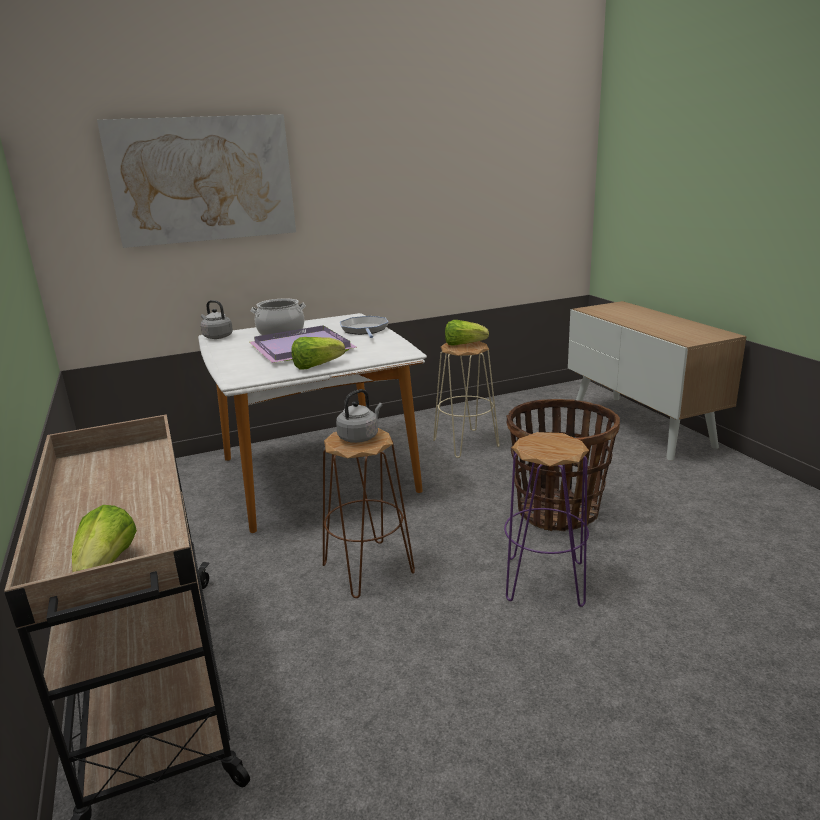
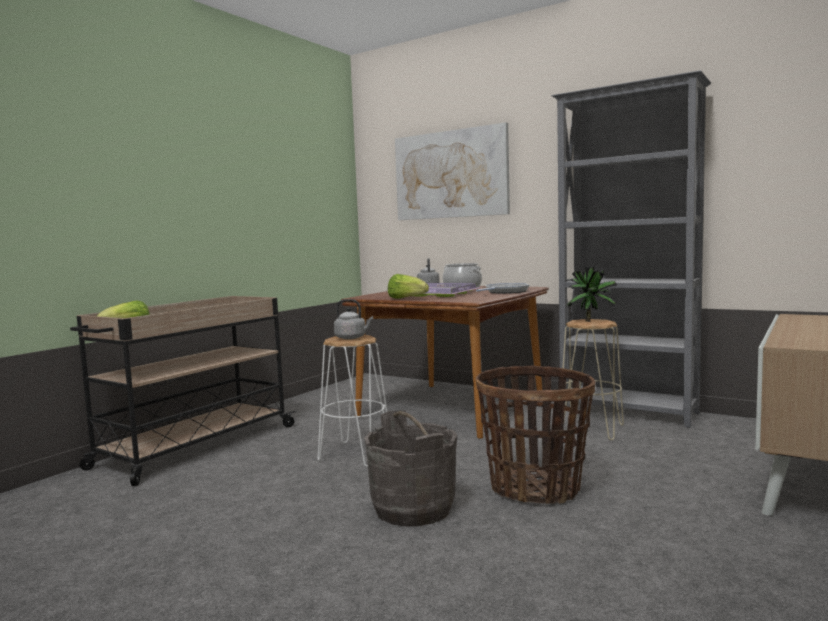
camera: 55 degrees right, 15 degrees down
white dining table [198,313,427,533] -> brown dining table [341,285,549,439]
brown stool [323,428,415,598] -> white stool [318,335,387,467]
lettuce [445,320,489,346] -> potted plant [566,267,617,322]
purple stool [504,432,589,607] -> grey bucket [364,411,457,527]
none -> grey bookcase [551,70,711,428]

